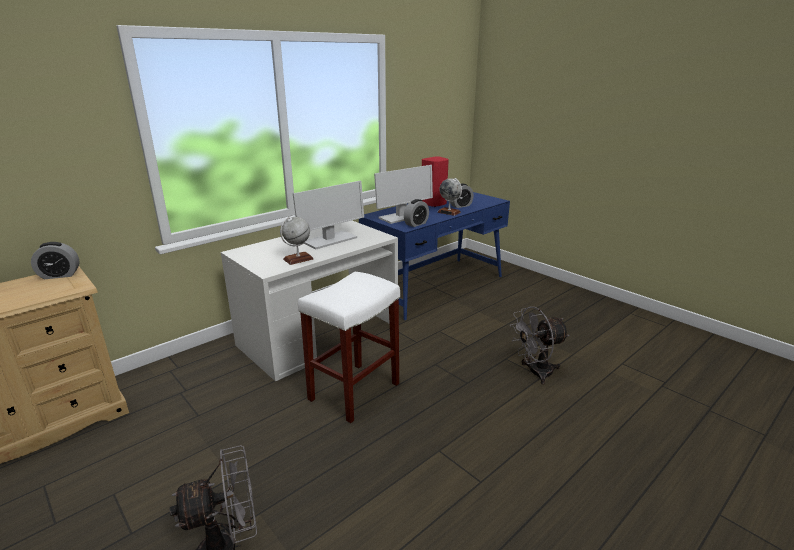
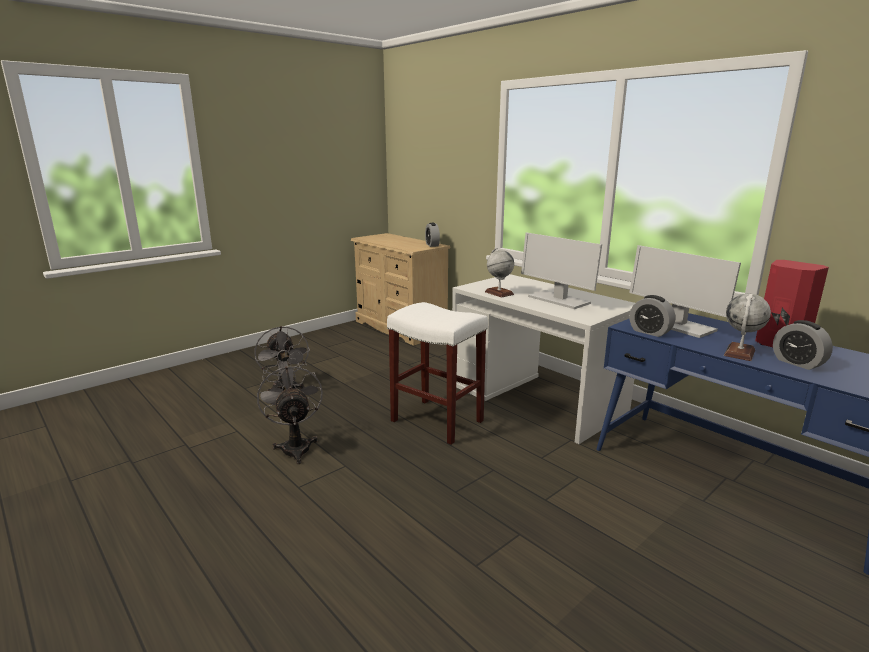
camera: 90 degrees right, 5 degrees down
grey fan [510,307,569,385] -> grey fan moved to [257,363,323,464]

